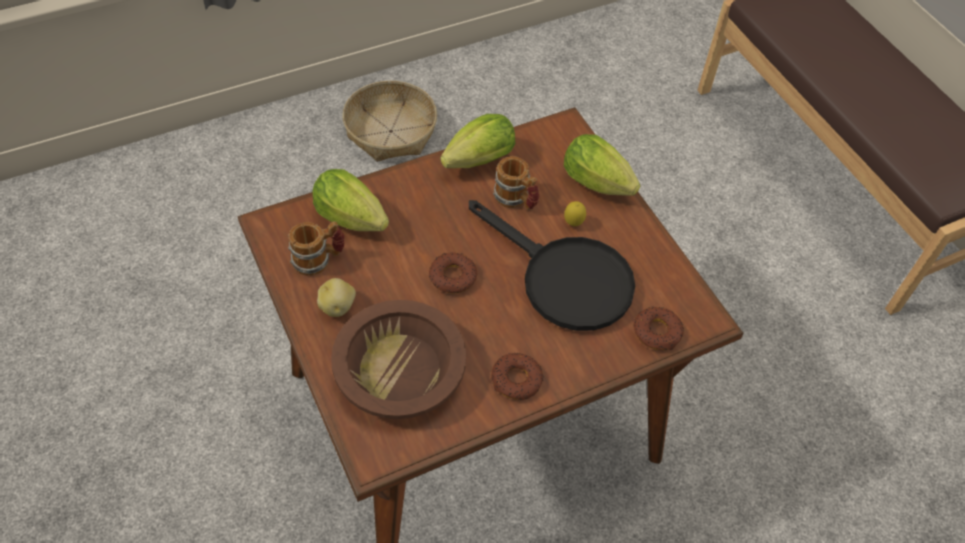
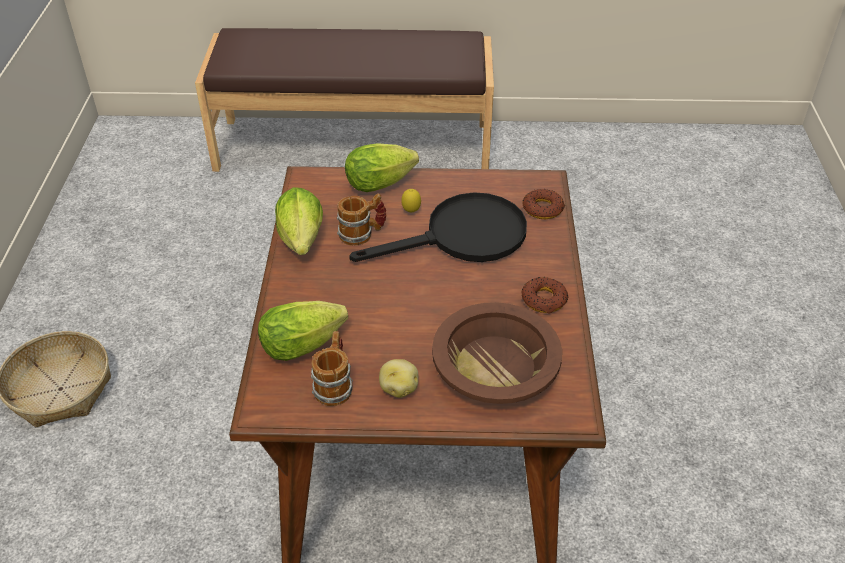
camera: 60 degrees left, 10 degrees down
donut [429,252,477,293] -> none

